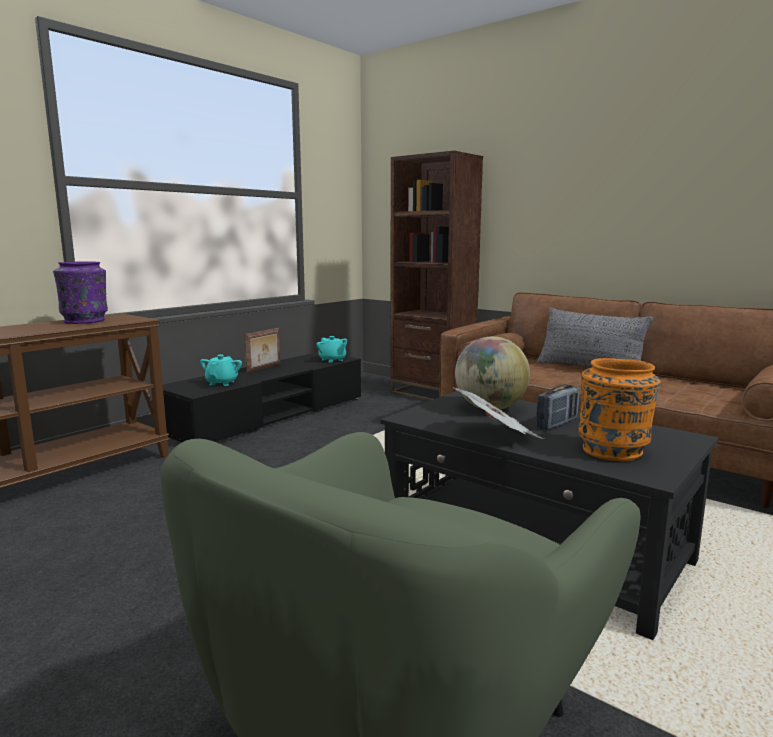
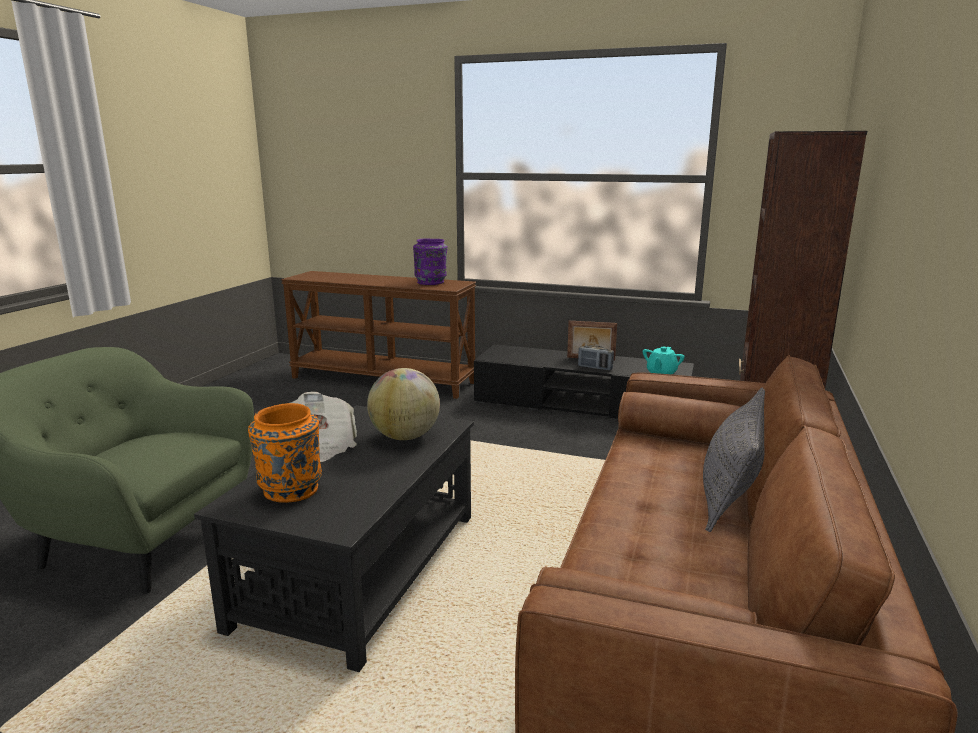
camera: 70 degrees right, 5 degrees up
turquoise teapot [200,355,242,386] -> none
radio [536,384,580,430] -> radio moved to [578,345,614,371]

